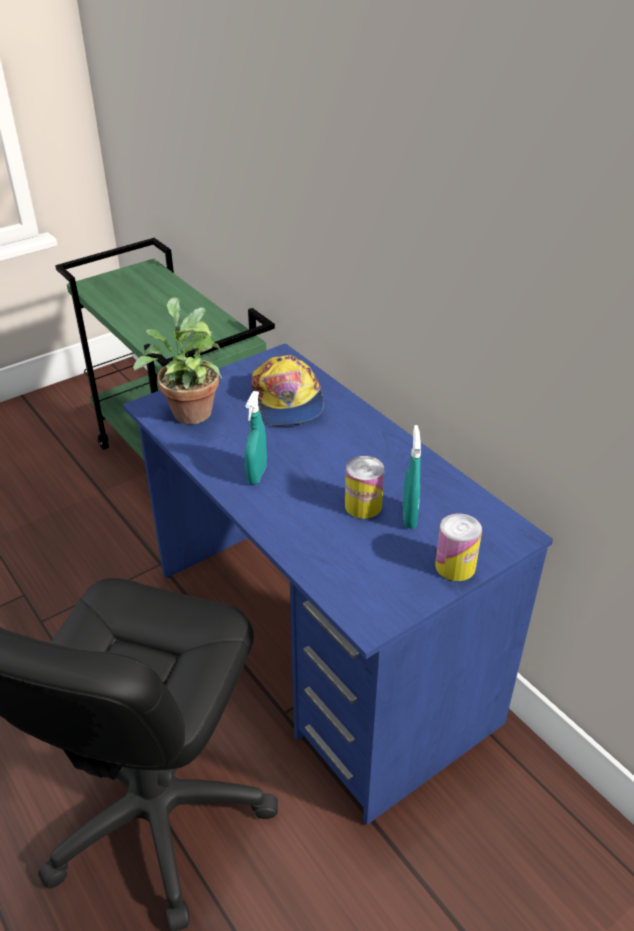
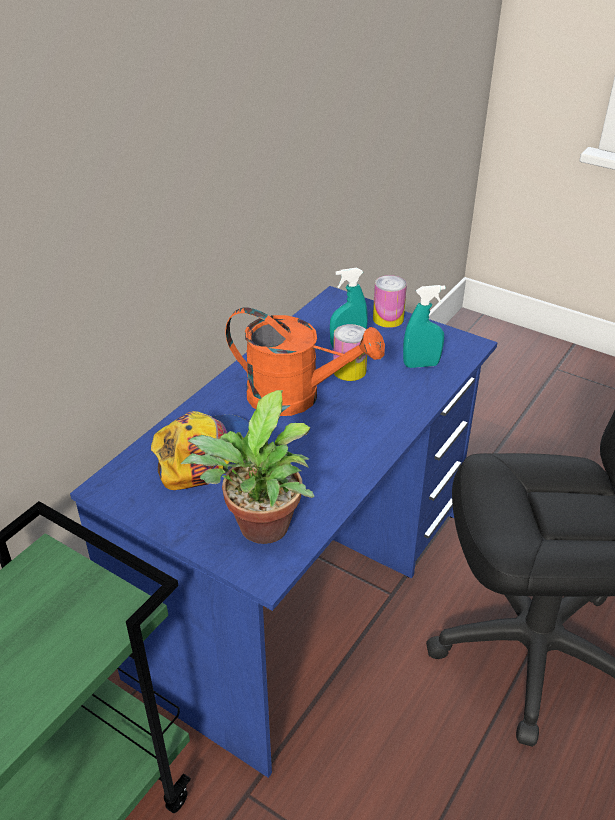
camera: 110 degrees left, 0 degrees up
turquoise spray bottle [244,391,267,484] -> turquoise spray bottle moved to [403,285,446,368]
none -> orange watering can [225,307,385,416]

